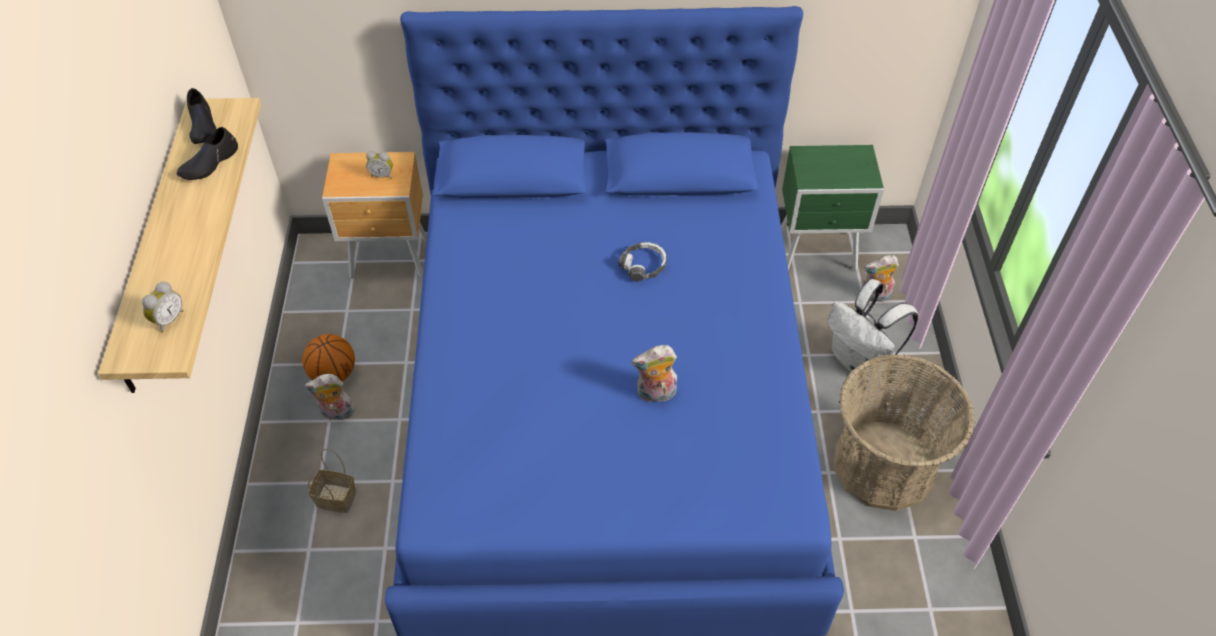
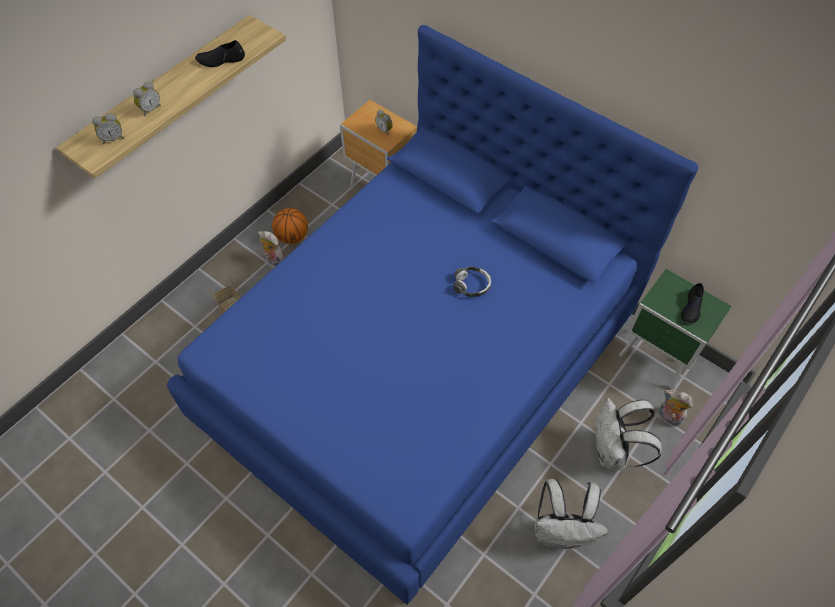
camera: 40 degrees right, 5 degrees up
black shoe [187,88,217,144] -> black shoe moved to [681,283,704,323]
plush toy [632,345,677,402] -> none
basket [833,354,975,511] -> white backpack [534,479,608,549]
none -> alarm clock [133,82,161,116]

